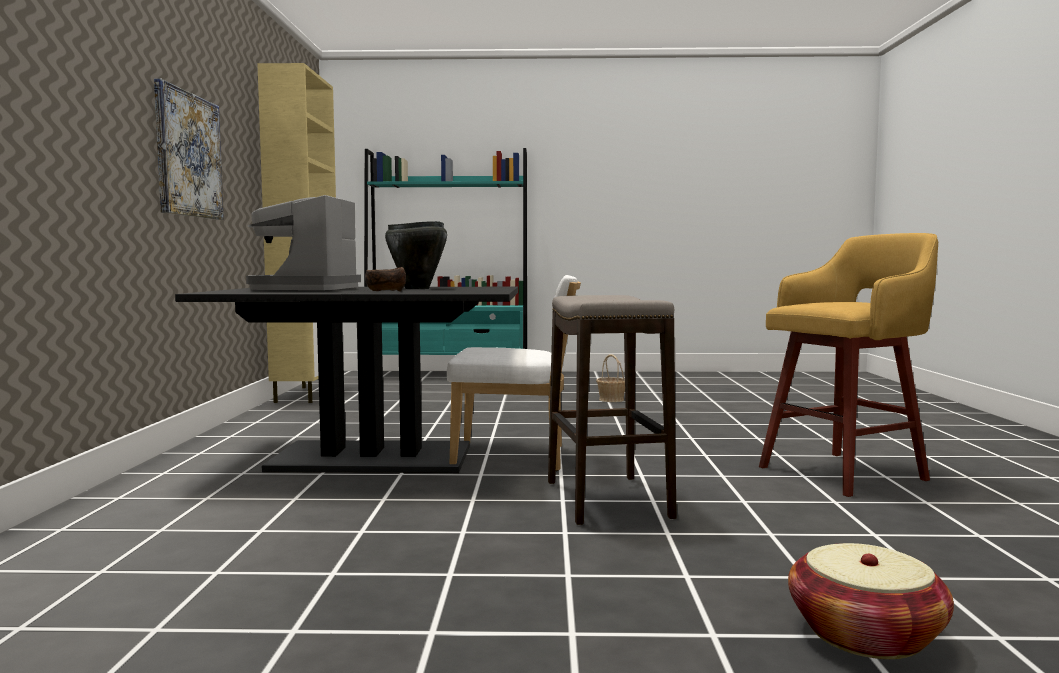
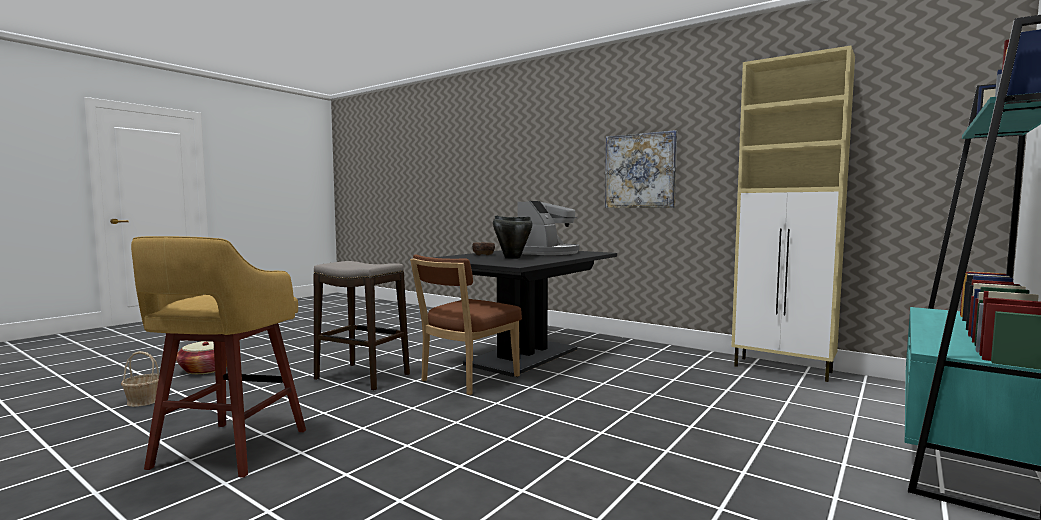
camera: 125 degrees right, 0 degrees up
coffee machine [246,195,361,290] -> coffee machine turned 75 degrees clockwise [517,201,580,255]
white chair [447,275,581,471] -> brown chair [410,254,522,395]
basket [596,354,625,402] -> basket moved to [121,351,159,407]

